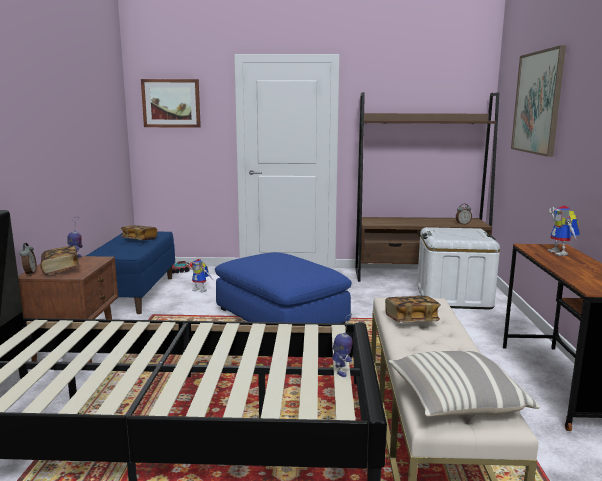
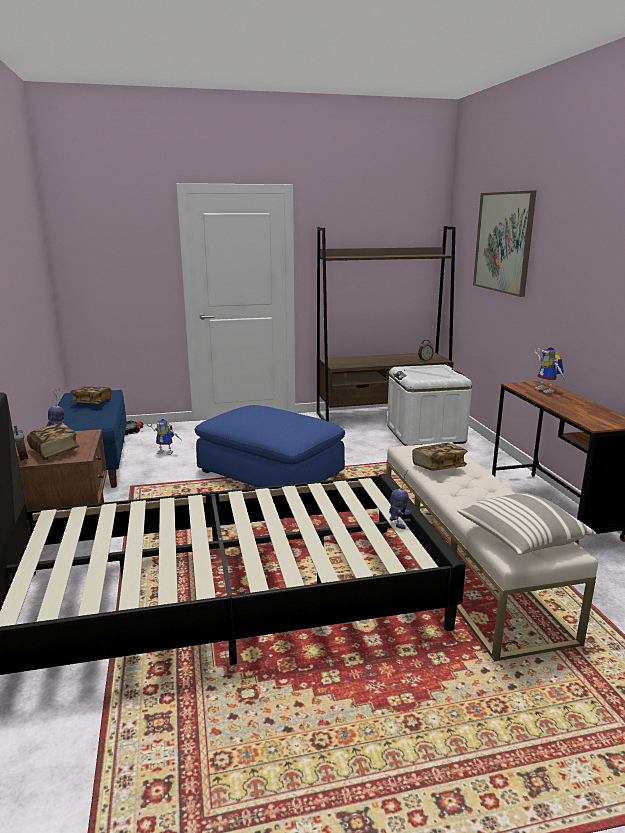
camera: 15 degrees left, 5 degrees up
picture [141,79,201,128] -> none

